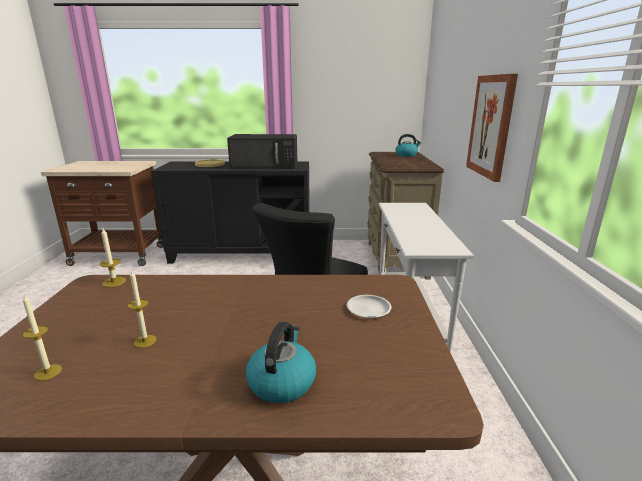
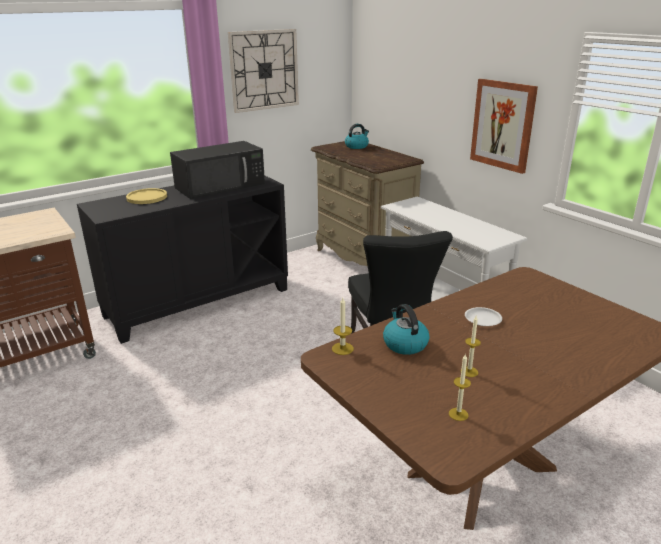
camera: 35 degrees left, 5 degrees up
kettle [246,322,316,403] -> kettle moved to [383,304,430,355]
white plate [347,295,392,318] -> white plate moved to [465,307,502,326]
none -> wall clock [228,29,299,113]

